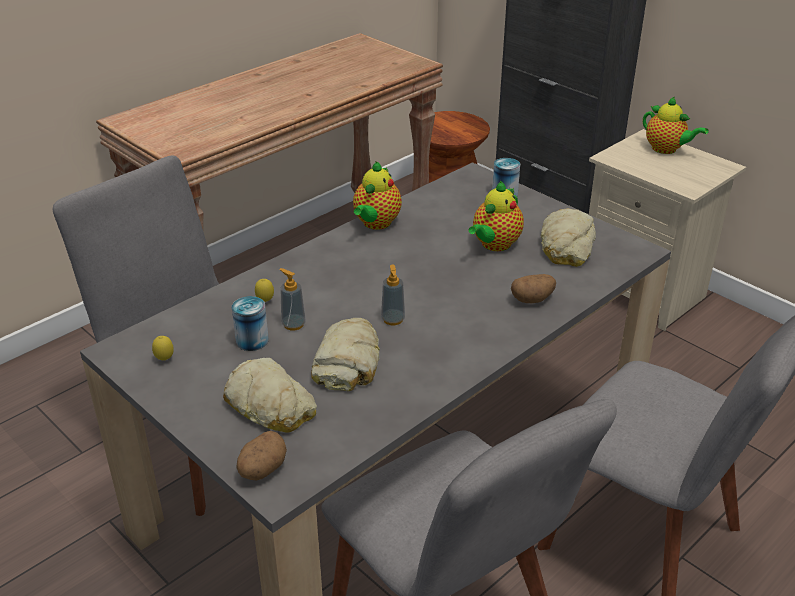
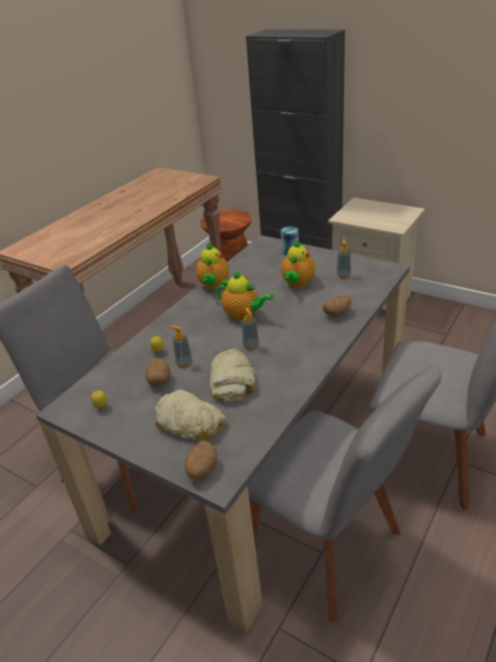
camera: 10 degrees left, 0 degrees up
can [232,296,269,351] -> potato [145,358,171,387]
bread [541,208,596,267] -> soap dispenser [337,239,351,279]
teapot [643,97,708,154] -> teapot moved to [217,270,274,321]

